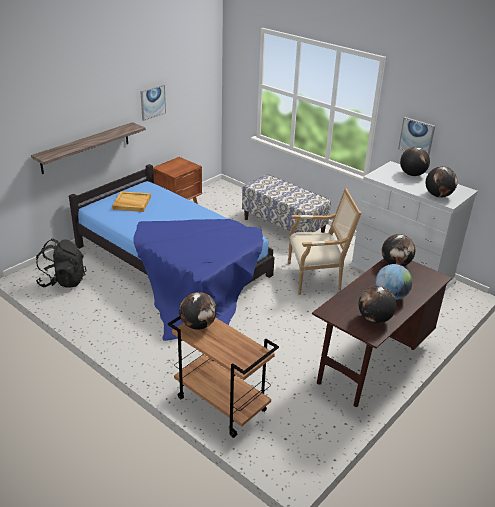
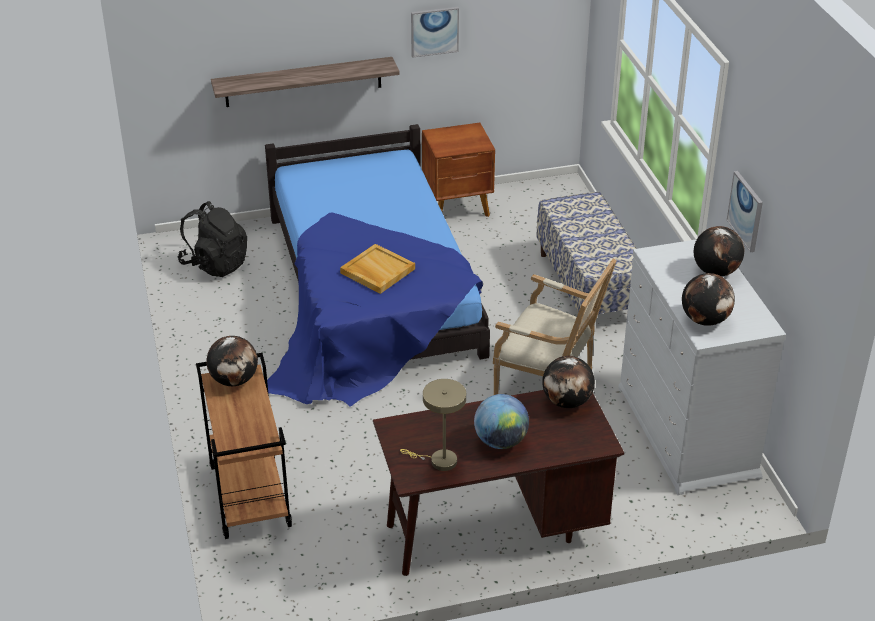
camera: 35 degrees right, 5 degrees up
beige tray [112,191,151,212] -> beige tray moved to [340,244,415,294]
globe [358,286,396,323] -> beige table lamp [400,379,466,471]

